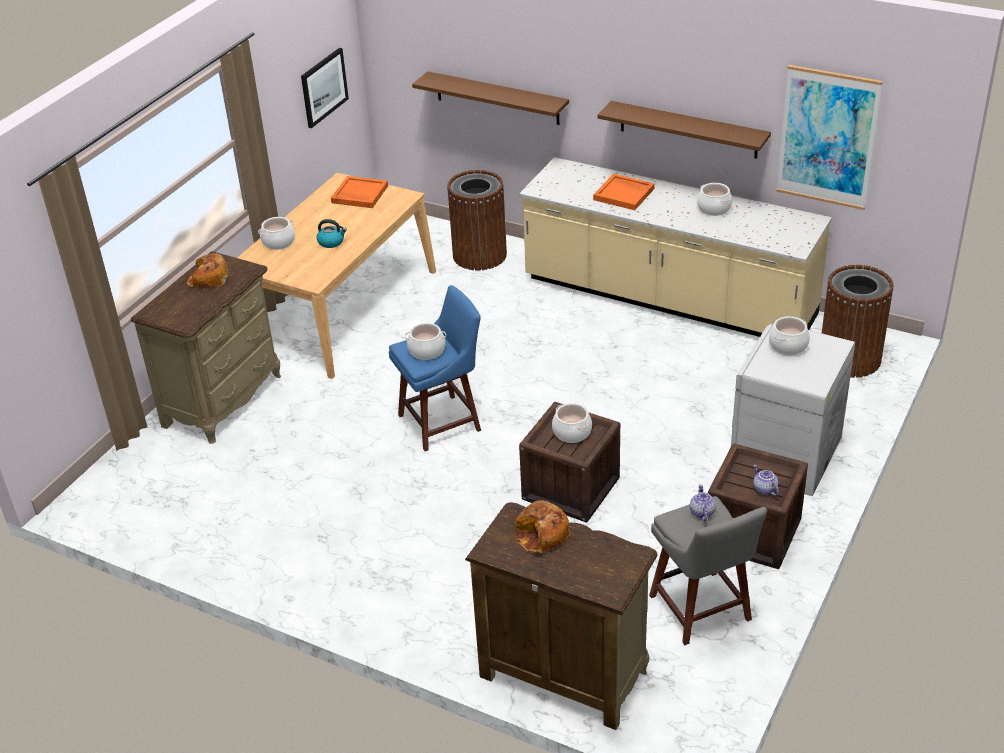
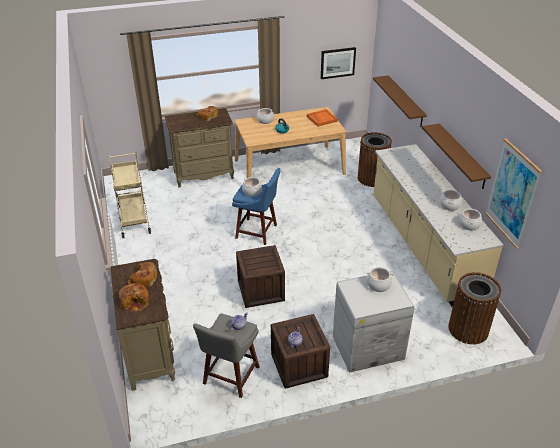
camera: 45 degrees right, 0 degrees up
cooking pot [552,403,592,443] -> cooking pot moved to [459,209,482,231]
orange tray [593,174,655,210] -> none
none -> beige cart [109,151,151,238]
none -> bread [119,283,149,312]

